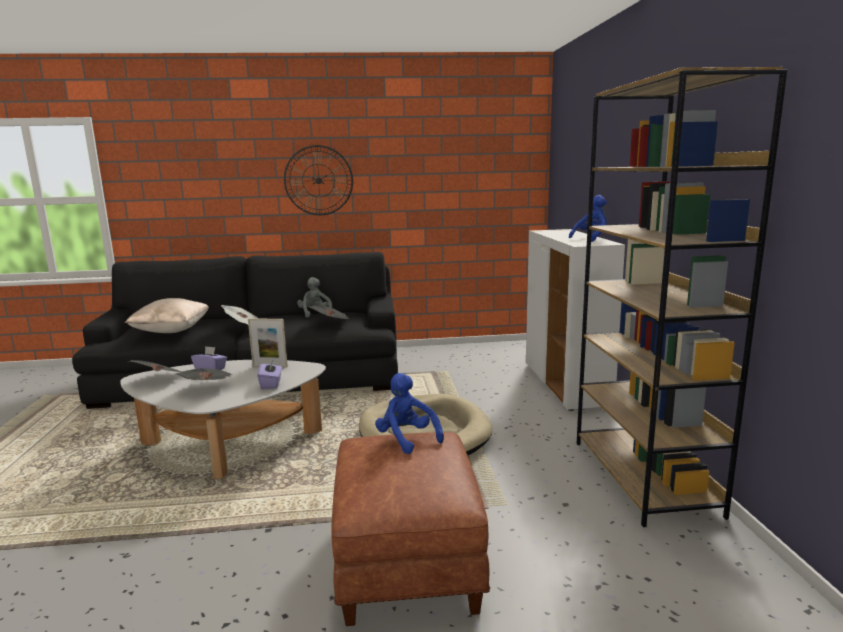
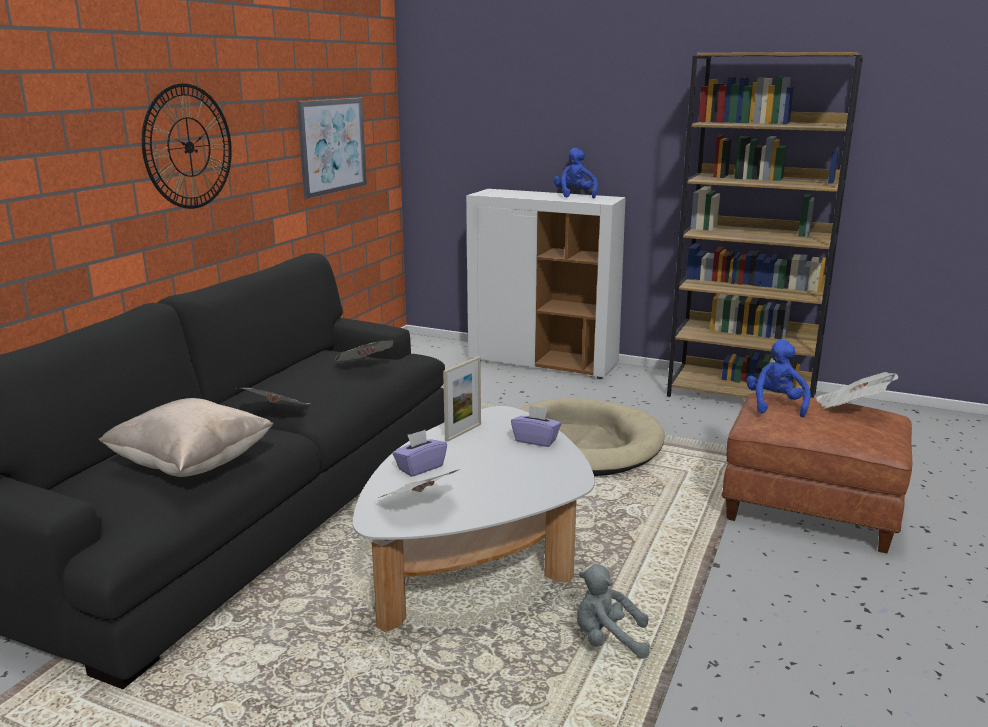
camera: 60 degrees left, 5 degrees up
newspaper [176,368,232,380] -> newspaper moved to [816,372,898,409]
grey plush toy [297,277,332,318] -> grey plush toy moved to [577,565,650,659]
blue plush toy [375,373,444,454] -> blue plush toy turned 105 degrees clockwise [746,339,811,417]
none -> picture [297,98,367,199]

